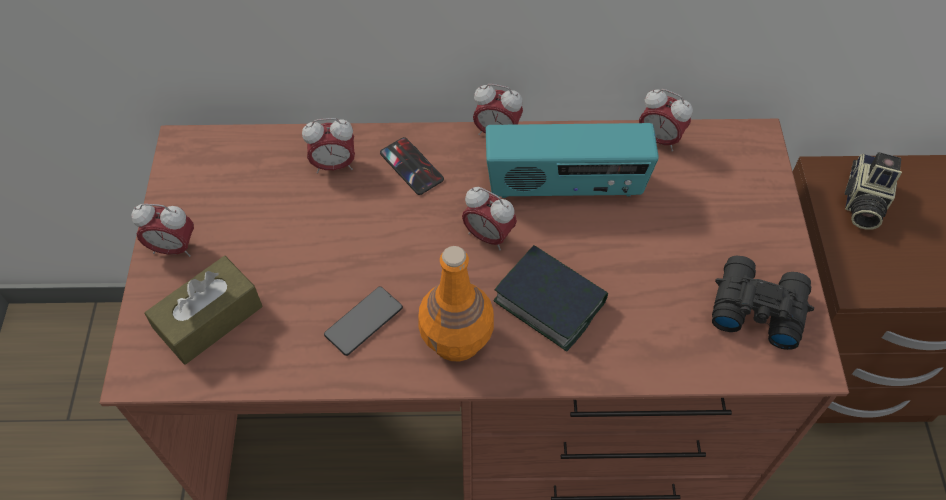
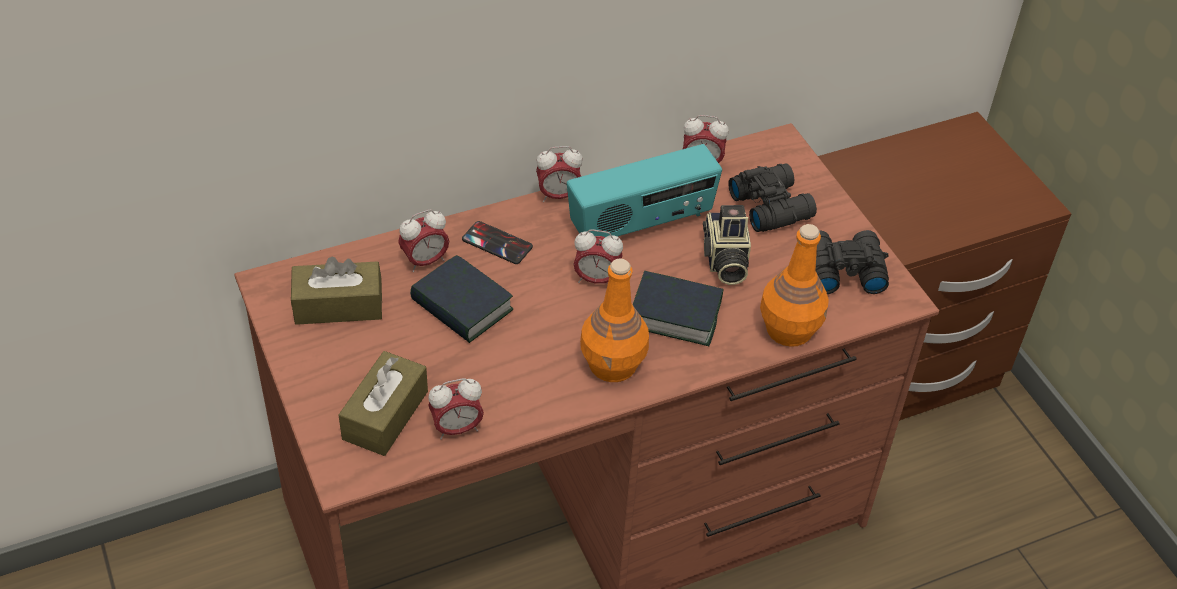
camera: 25 degrees left, 10 degrees down
alarm clock [131,204,194,257] -> alarm clock moved to [428,378,484,440]
phone [324,286,403,356] -> none
camera [844,152,902,230] -> camera moved to [703,205,751,285]
none -> brown tissue box [291,257,382,325]
none -> book [410,255,513,343]
none -> black binoculars [728,163,817,232]
none -> orange bottle [760,224,829,347]

